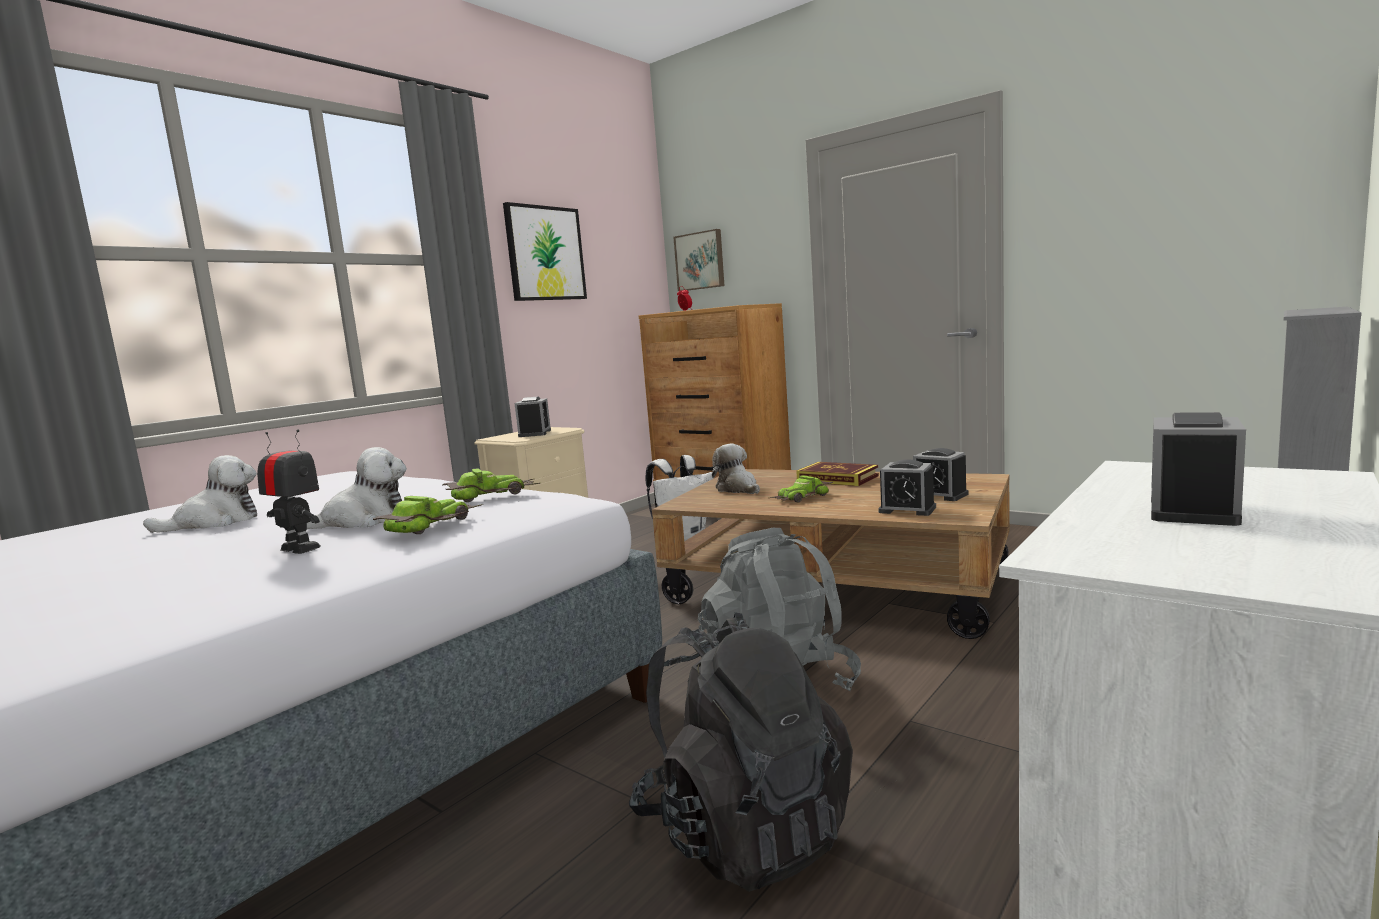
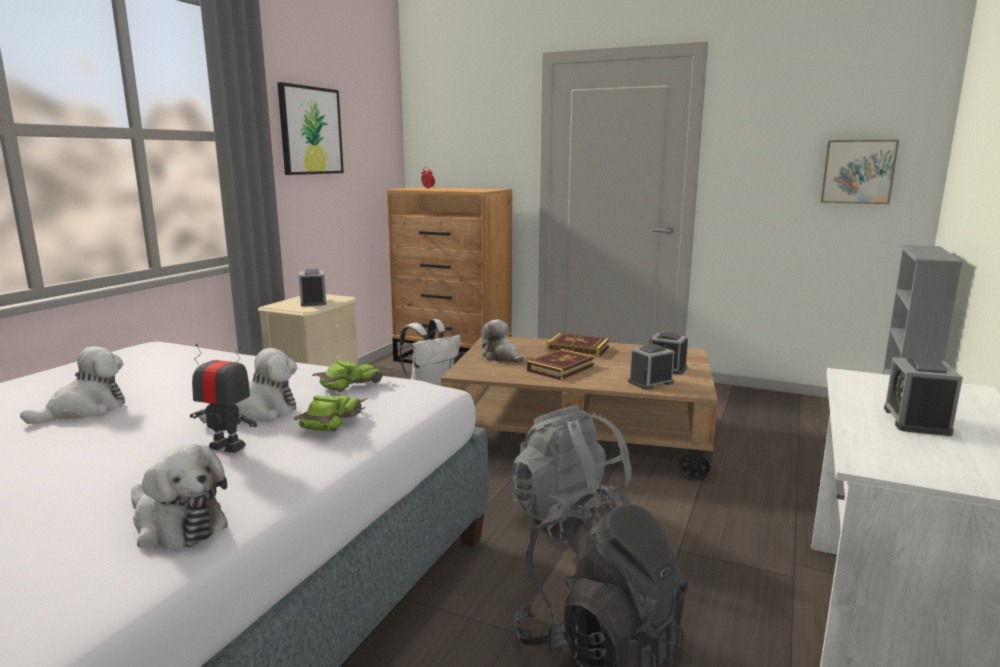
camera: 15 degrees left, 5 degrees up
picture [673,229,724,291] -> picture moved to [821,140,899,204]
toy car [770,475,833,503] -> book [527,349,595,380]
alarm clock [878,459,936,516] -> alarm clock turned 135 degrees clockwise [628,344,674,390]
none -> plush toy [131,444,228,550]

